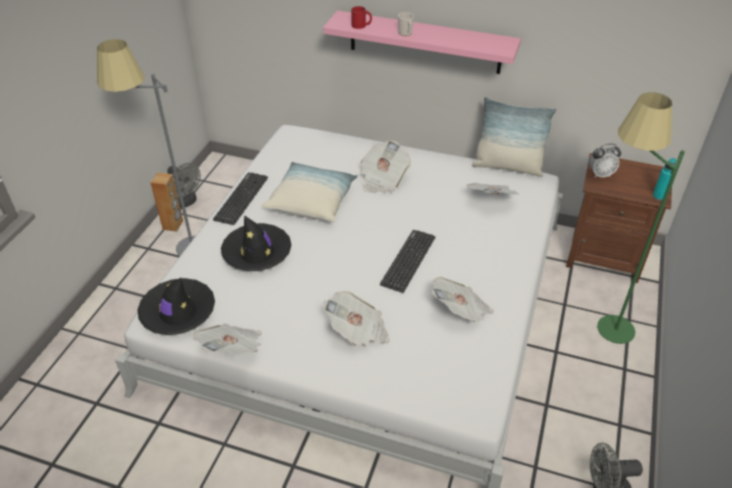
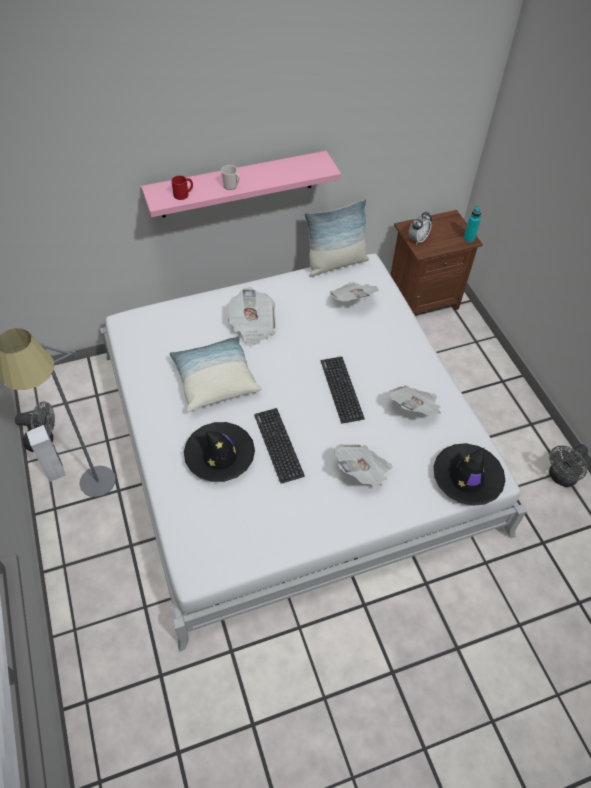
camera: 40 degrees left, 10 degrees up
black hat [137,278,215,335] -> black hat moved to [433,443,505,506]
brown speaker [151,173,183,232] -> white speaker [26,425,66,482]
newspaper [193,324,262,355] -> none
keyboard [213,172,268,225] -> keyboard moved to [254,408,305,484]
green floor lamp [597,92,685,344] -> none

